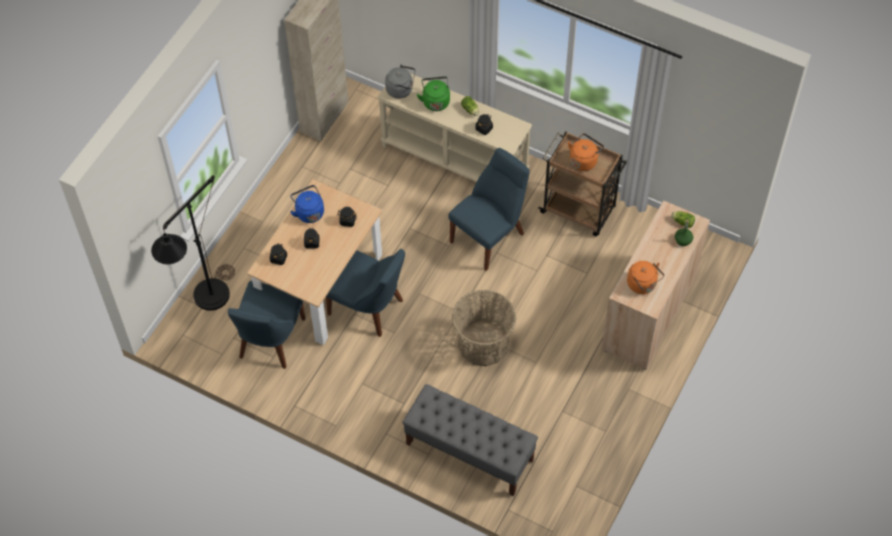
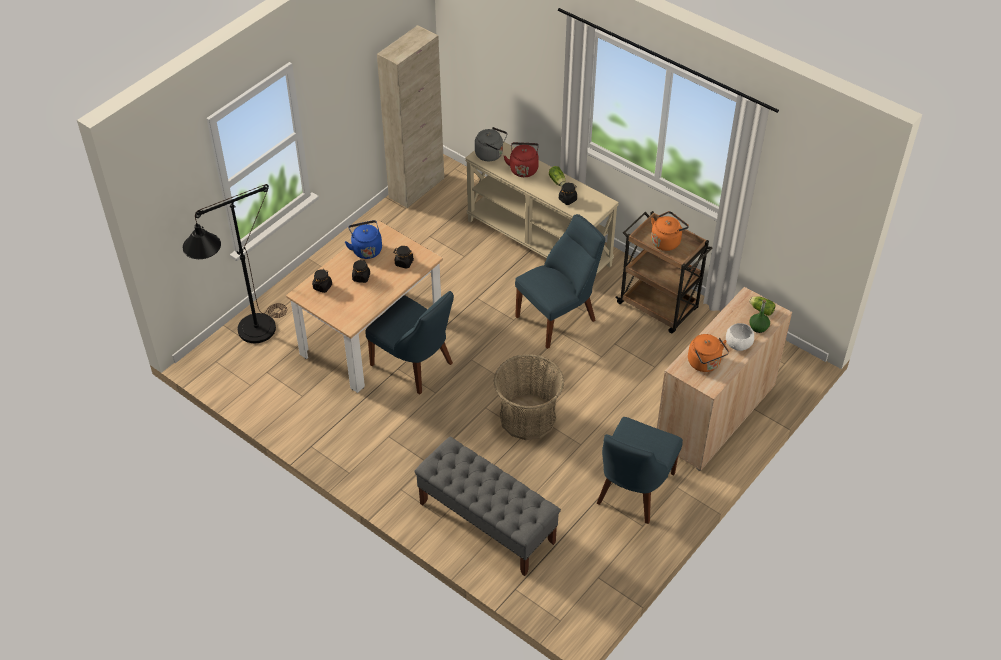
camera: 10 degrees right, 10 degrees down
blue chair [228,281,305,369] -> blue chair moved to [596,417,683,524]
green kettle [417,76,450,111] -> red kettle [504,142,539,177]
none -> white bowl [726,323,754,351]

